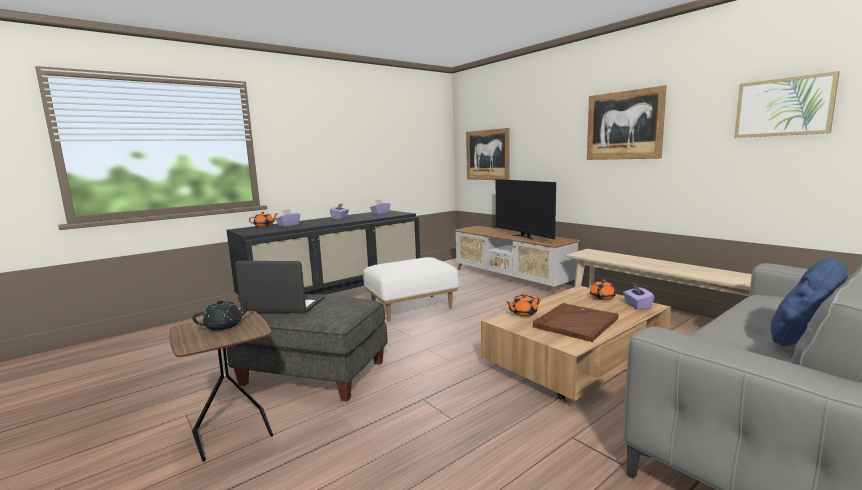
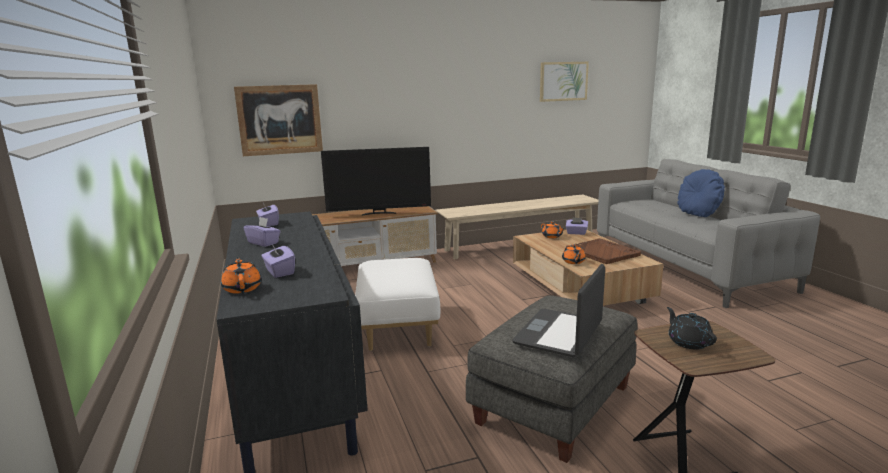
camera: 70 degrees left, 5 degrees up
picture [587,85,667,160] -> none

